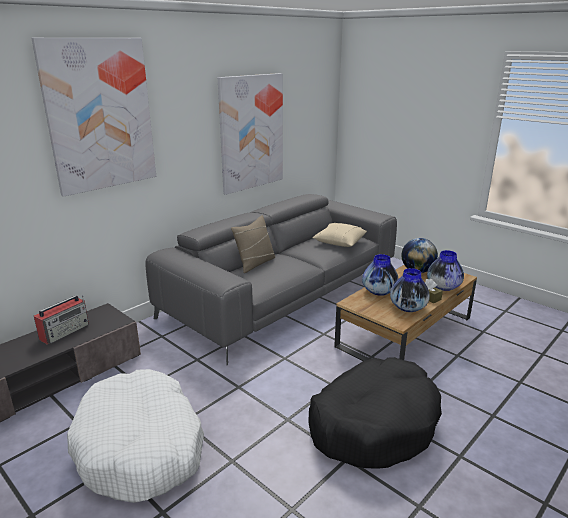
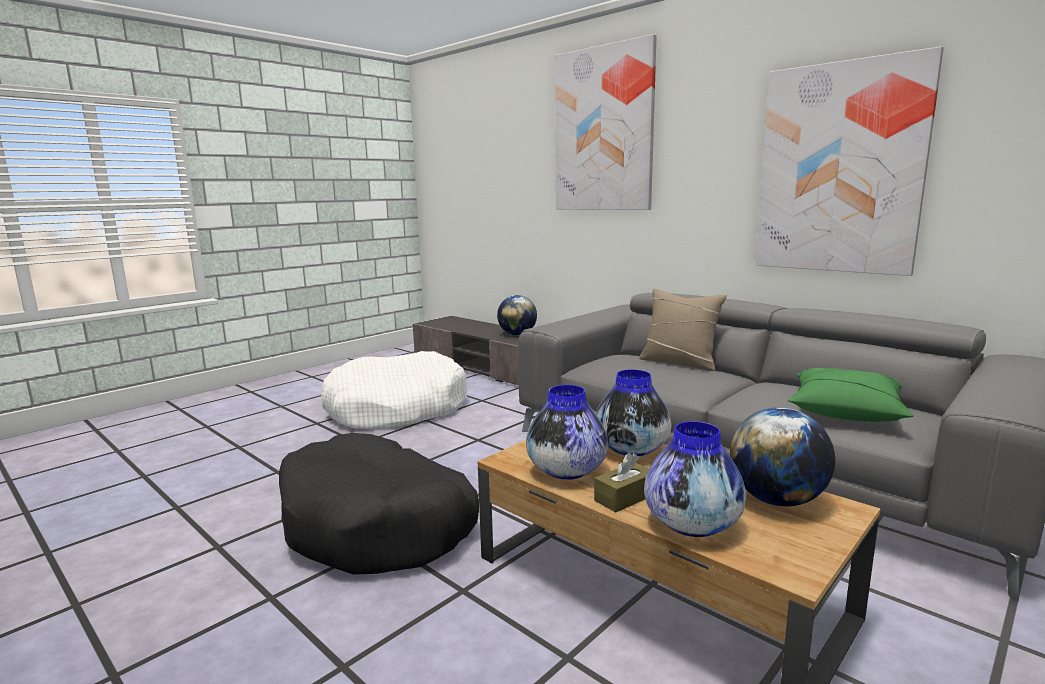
camera: 90 degrees right, 10 degrees down
radio [34,295,89,345] -> globe [497,295,537,335]
beige pillow [313,223,367,247] -> green pillow [788,368,914,422]

